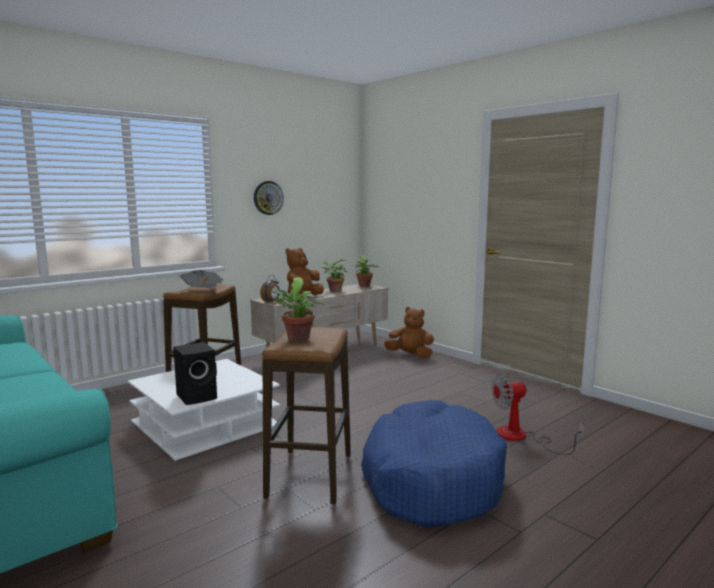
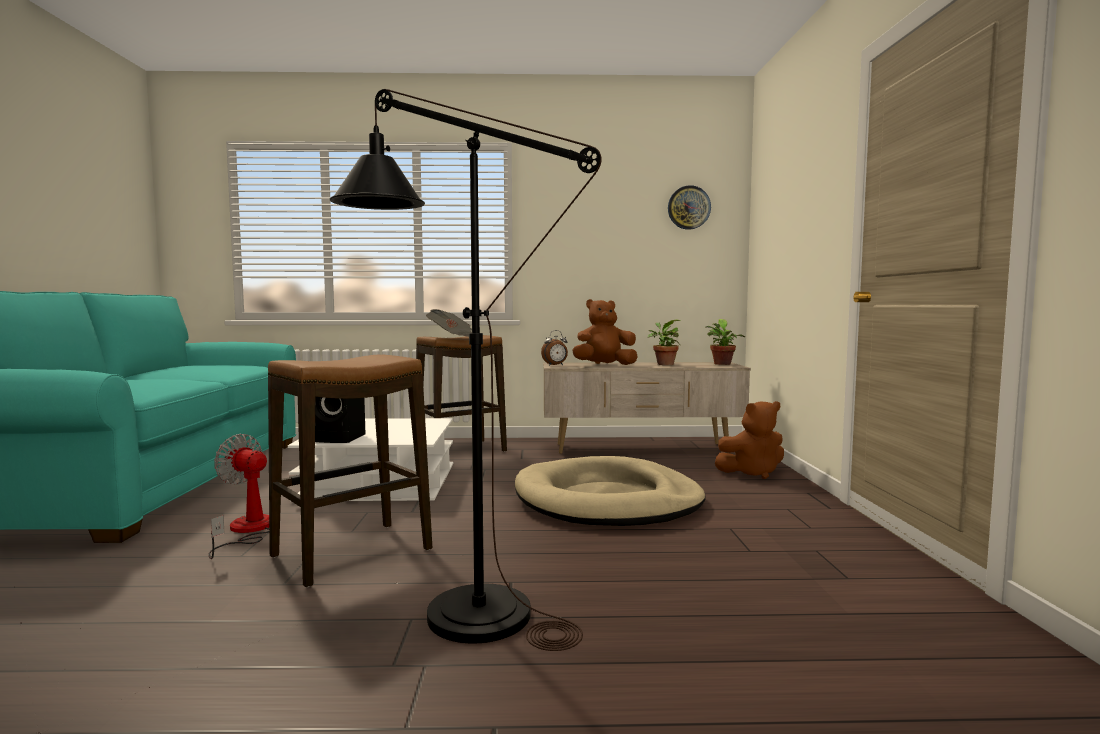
camera: 40 degrees right, 5 degrees down
wall clock [254,181,284,215] -> wall clock moved to [668,185,711,229]
potted plant [270,277,324,341] -> none
blue dog bed [361,400,507,528] -> black floor lamp [330,89,602,651]
brown plush toy [384,307,434,358] -> brown plush toy turned 105 degrees clockwise [715,401,784,479]
fan [492,373,585,455] -> fan moved to [209,434,269,559]
none -> beige dog bed [515,456,705,526]

